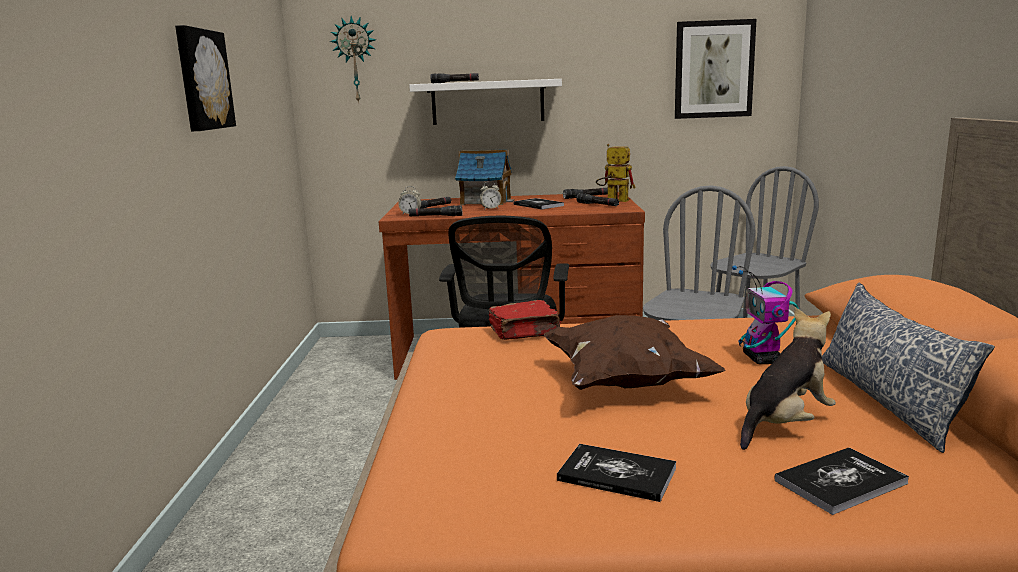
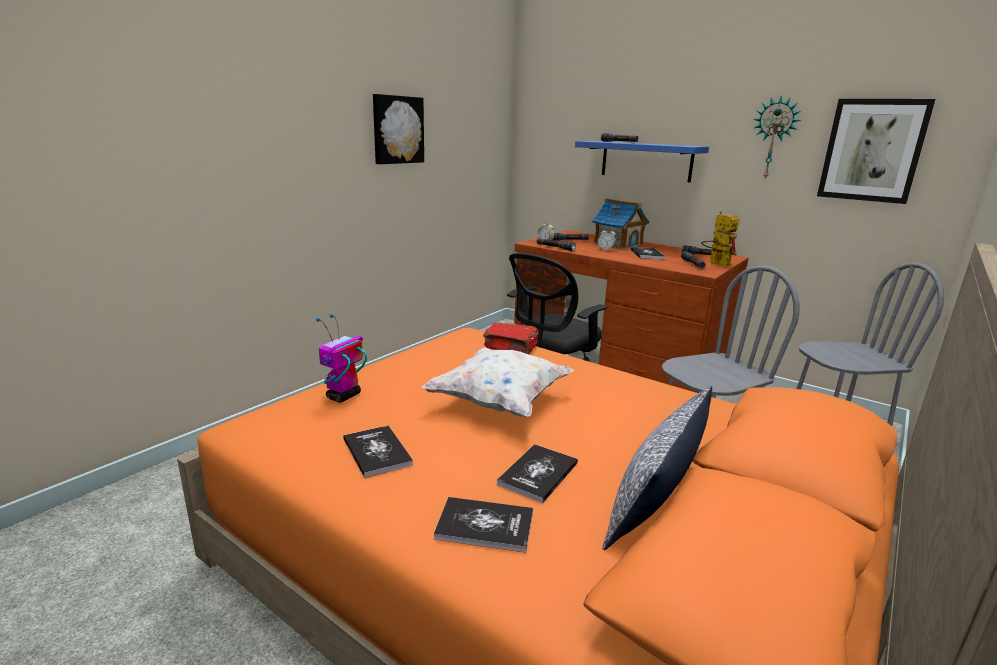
camera: 35 degrees right, 5 degrees up
wall clock [330,16,376,104] -> wall clock moved to [753,95,801,179]
white shelf [409,79,562,125] -> blue shelf [575,141,709,182]
brown pillow [544,315,725,390] -> white pillow [422,347,574,417]
toy robot [732,266,799,364] -> toy robot moved to [316,314,367,402]
plush toy [740,307,836,450] -> book [497,444,578,503]

